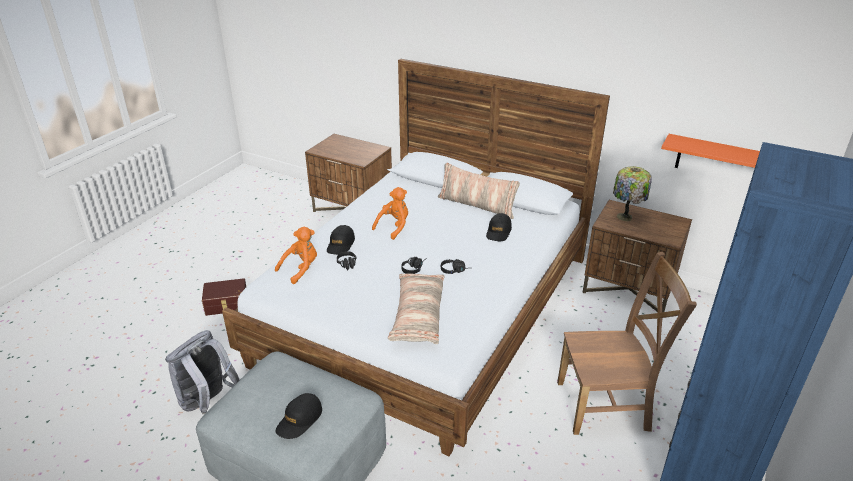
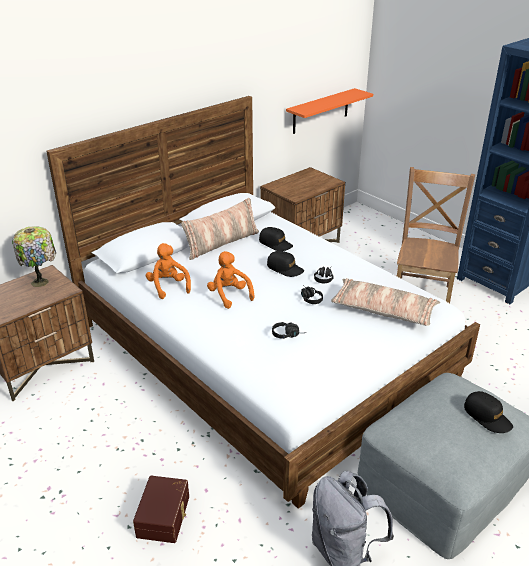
camera: 70 degrees left, 0 degrees up
orange plush toy [275,227,317,284] -> orange plush toy moved to [146,243,191,299]
black cap [327,225,355,255] -> black cap moved to [267,251,304,277]
table lamp [613,166,652,221] -> table lamp moved to [12,226,56,287]

